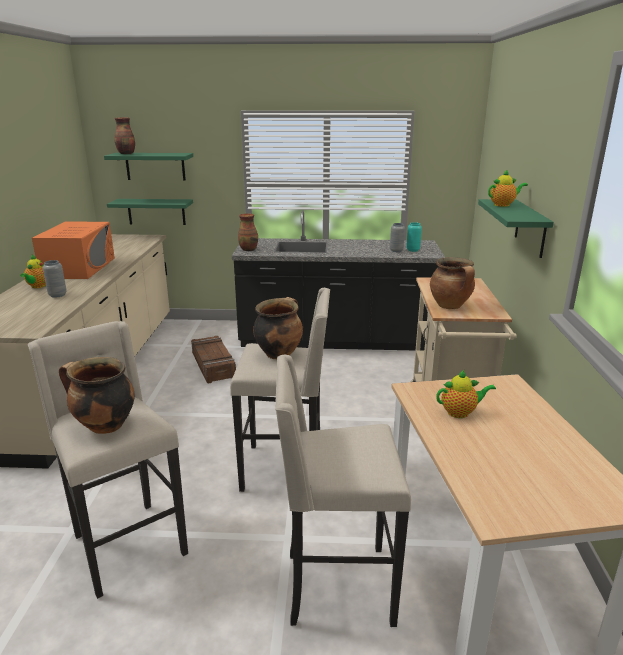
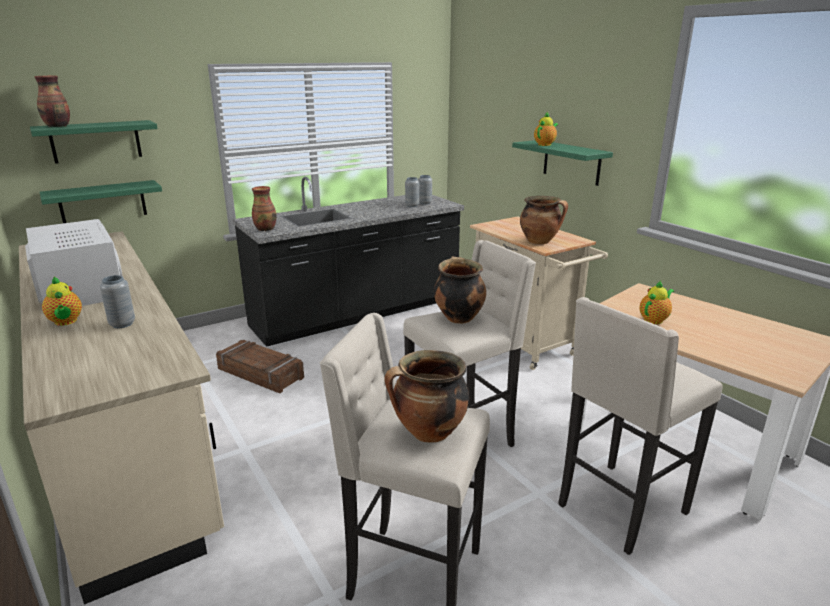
camera: 35 degrees left, 0 degrees up
orange microwave [32,221,115,279] -> white microwave [25,219,122,306]
turquoise vase [406,222,422,252] -> grey vase [418,175,432,205]

